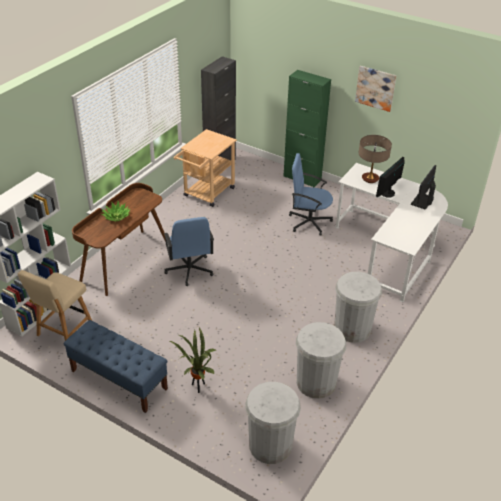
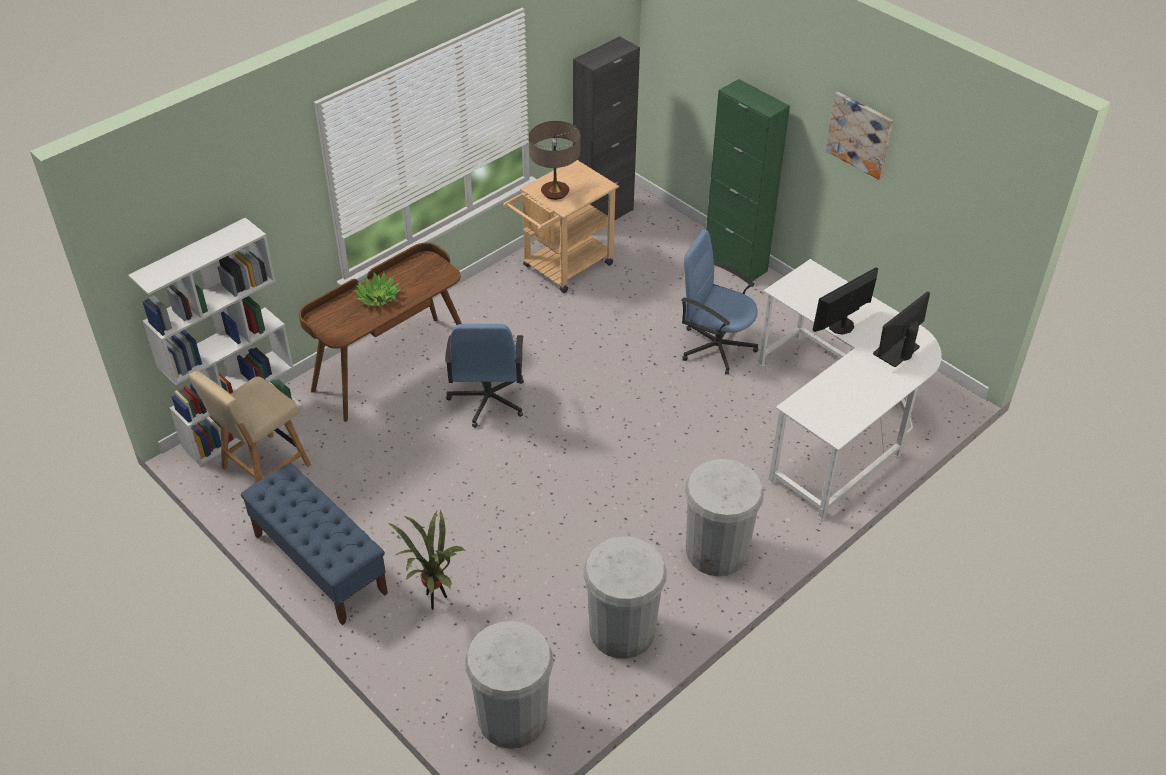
camera: 15 degrees right, 5 degrees up
table lamp [359,135,392,183] -> table lamp moved to [529,121,580,200]

